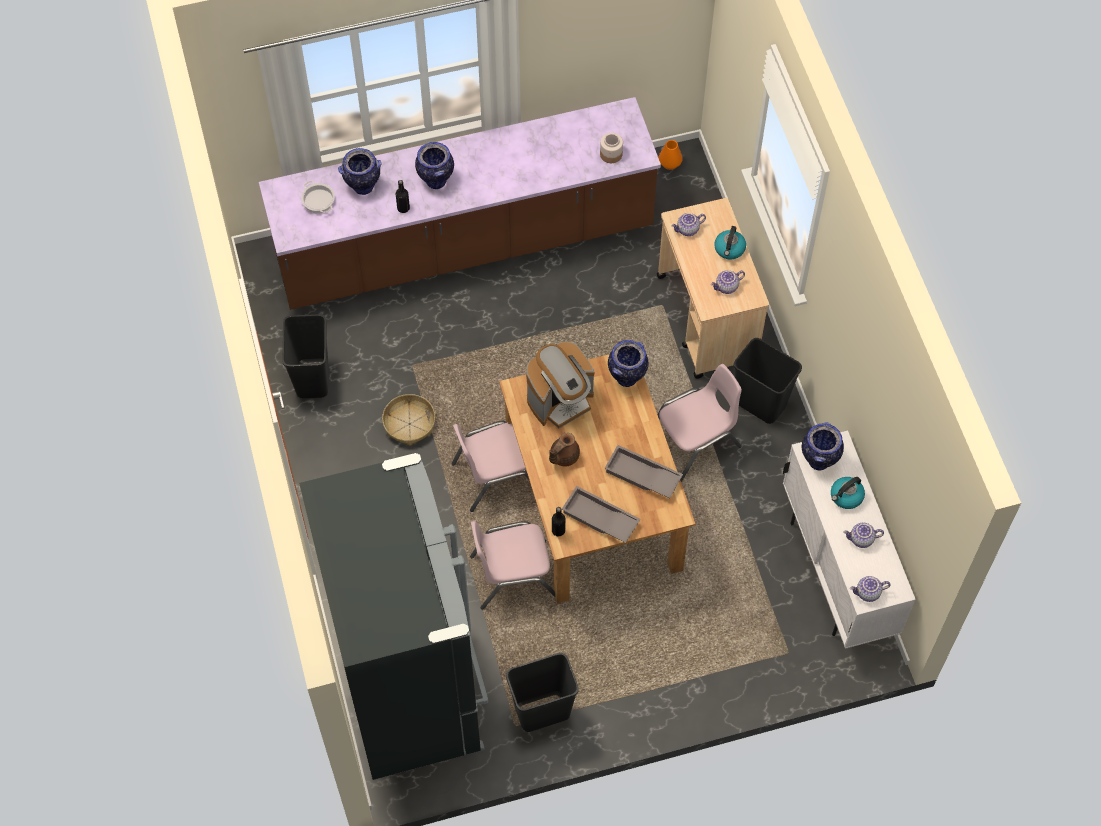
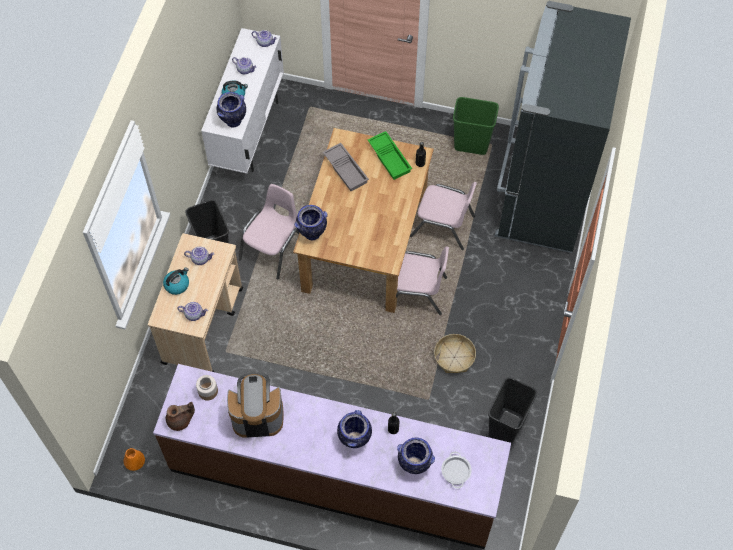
camera: 150 degrees left, 0 degrees up
black trash can [506,653,579,732] -> green trash can [453,97,499,155]
coffee machine [526,341,594,428] -> coffee machine moved to [227,373,284,438]
brown teapot [549,433,580,466] -> brown teapot moved to [166,402,195,431]
grey tray [562,486,640,543] -> green tray [368,131,412,180]
pink chair [657,364,742,482] -> pink chair turned 120 degrees clockwise [239,184,300,279]

